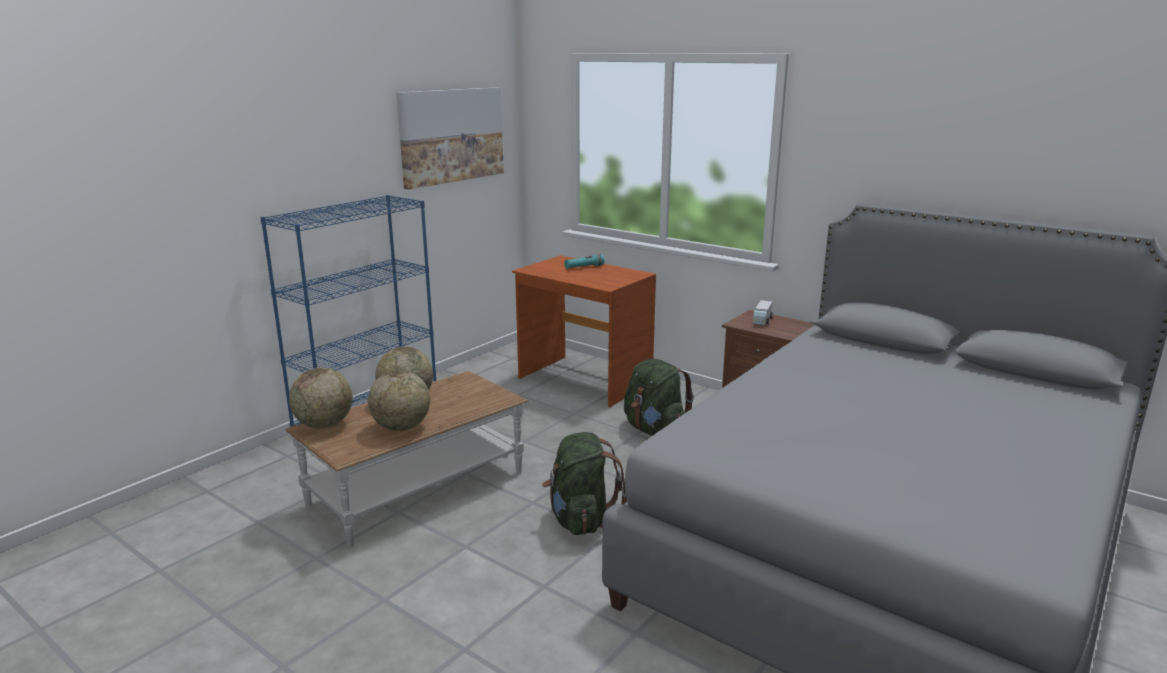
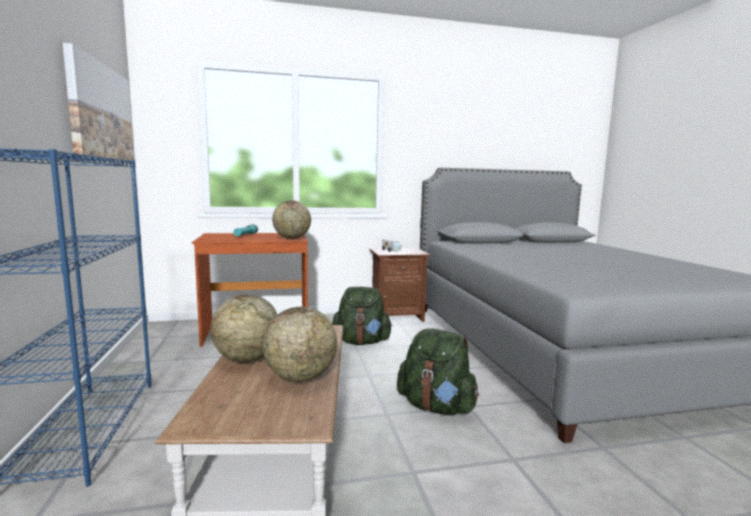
camera: 50 degrees left, 10 degrees down
globe [289,368,353,429] -> globe moved to [272,200,311,239]

